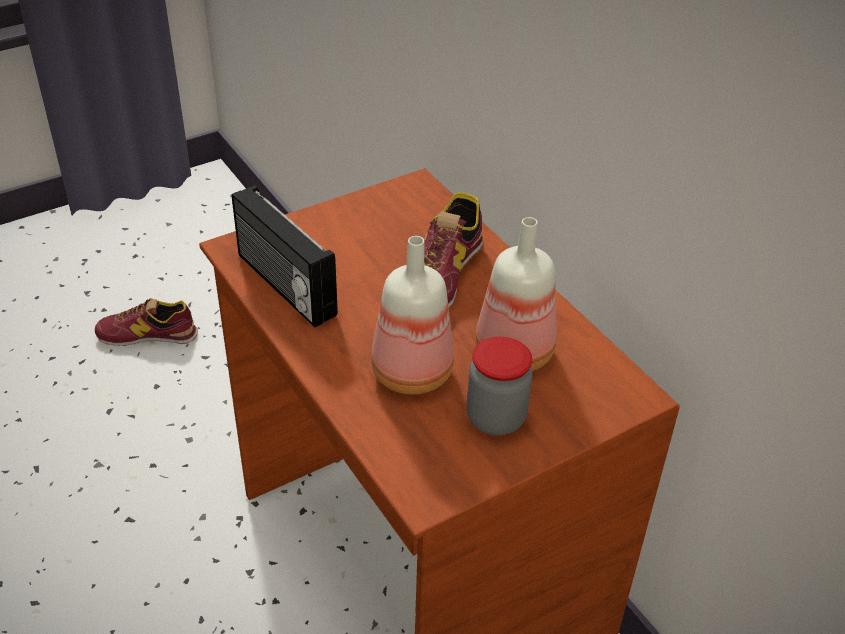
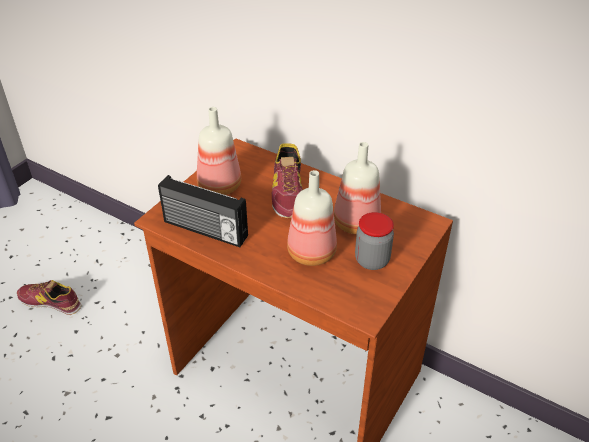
camera: 25 degrees left, 0 degrees up
shoe [95,298,198,346] -> shoe turned 45 degrees clockwise [17,280,82,315]
none -> bottle [197,107,241,195]

